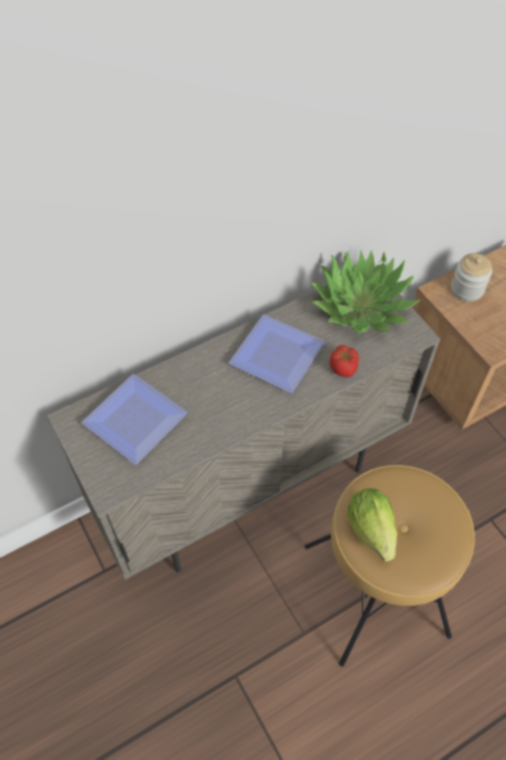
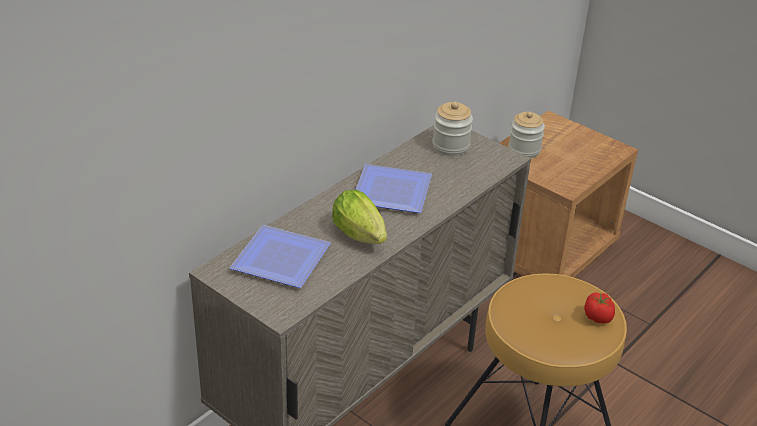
camera: 20 degrees left, 20 degrees down
potted plant [311,250,420,334] -> jar [432,102,473,156]
tomato [330,345,359,377] -> tomato moved to [584,292,615,324]
lettuce [348,488,397,562] -> lettuce moved to [332,190,387,244]

